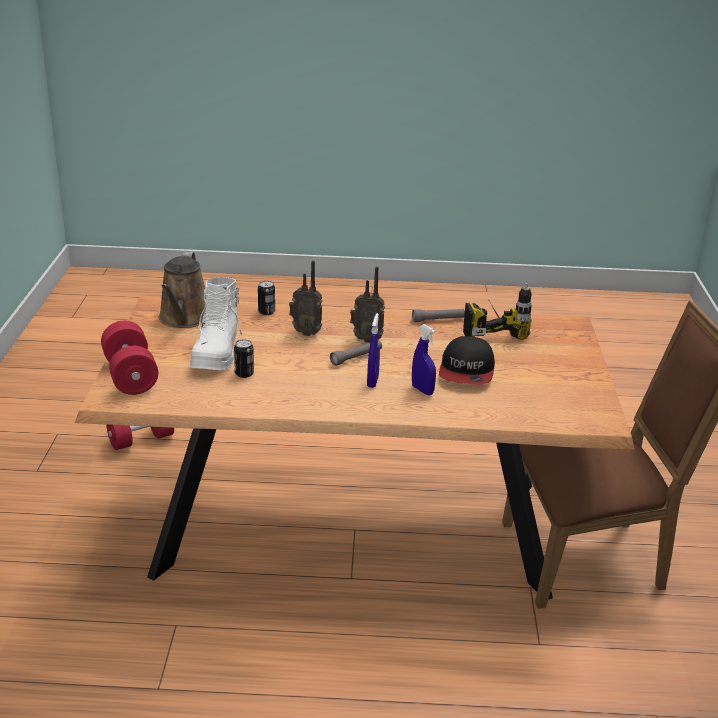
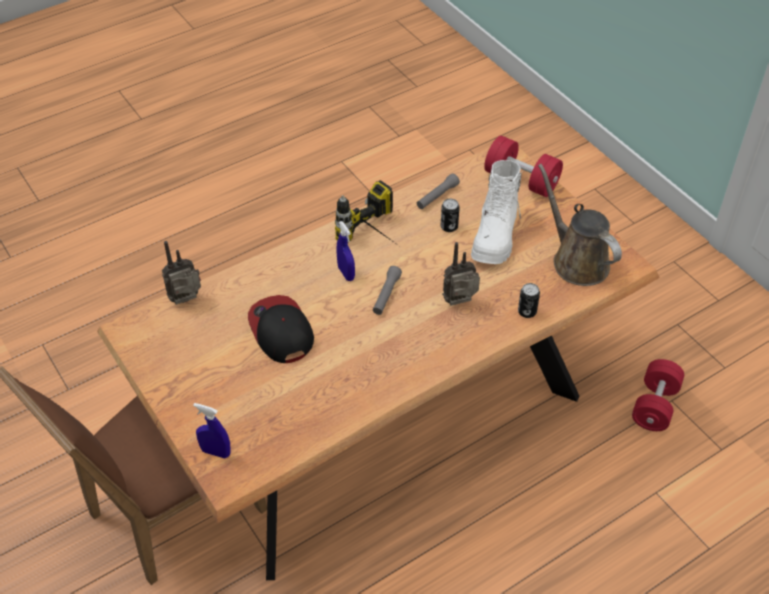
camera: 145 degrees right, 20 degrees up
white boot [189,277,242,370] -> white boot turned 135 degrees counterclockwise [471,160,522,264]
radio [350,267,385,343] -> radio moved to [162,241,201,305]
grey flashlight [412,309,465,322] -> grey flashlight moved to [417,173,460,209]
blue spray bottle [412,324,436,395] -> blue spray bottle moved to [193,403,231,459]
power drill [463,283,532,340] -> power drill moved to [335,180,395,243]

